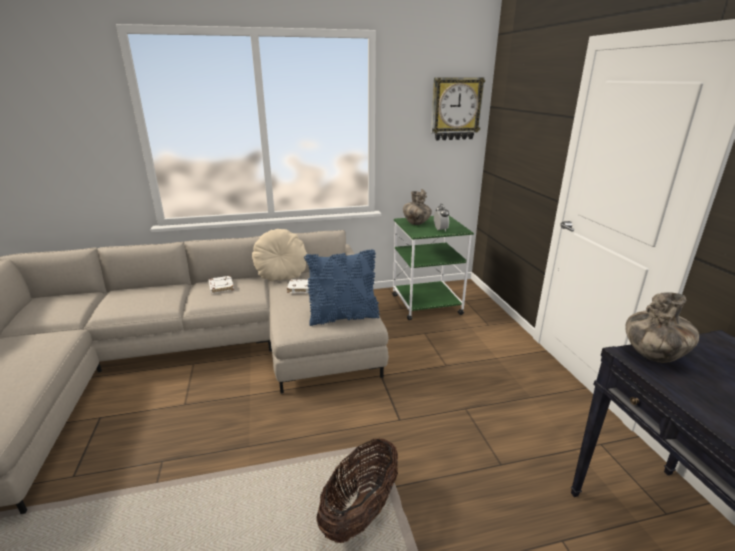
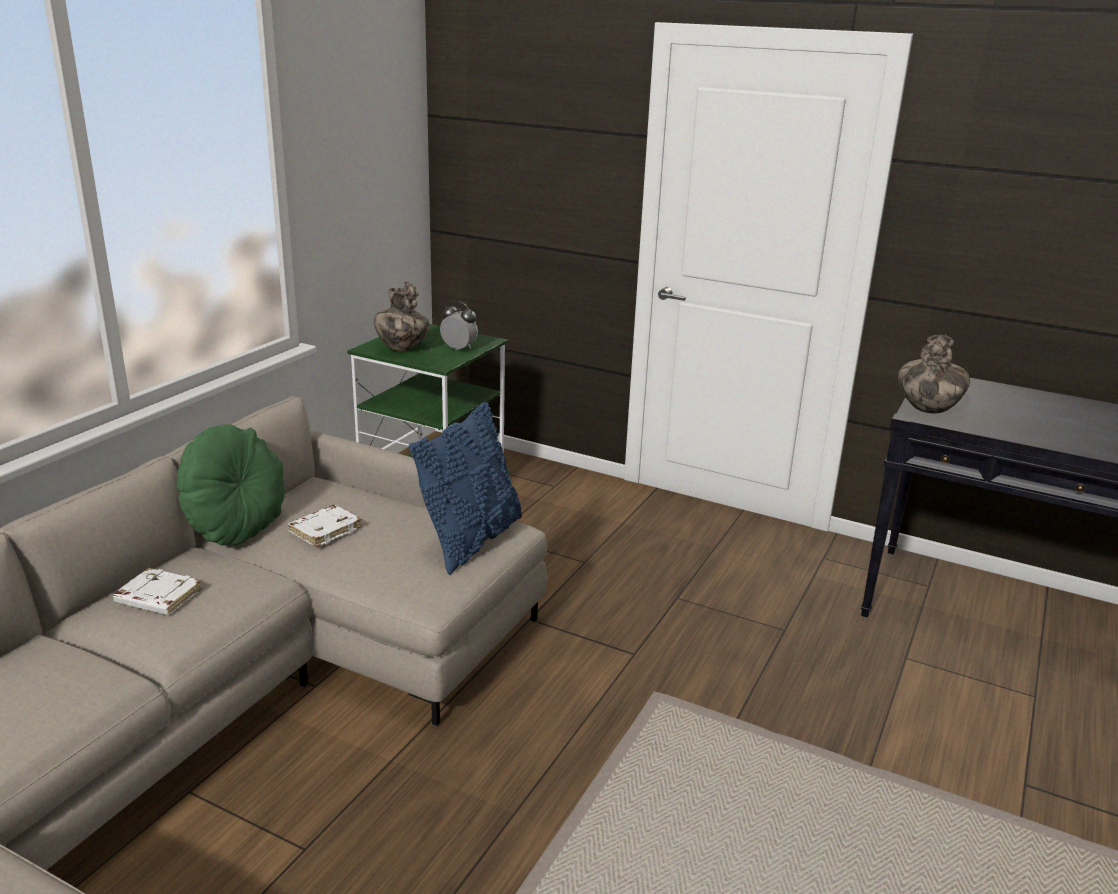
camera: 50 degrees left, 0 degrees up
beige pillow [252,229,307,281] -> green pillow [177,424,285,546]
basket [316,438,398,543] -> none
wall clock [431,77,485,140] -> none

